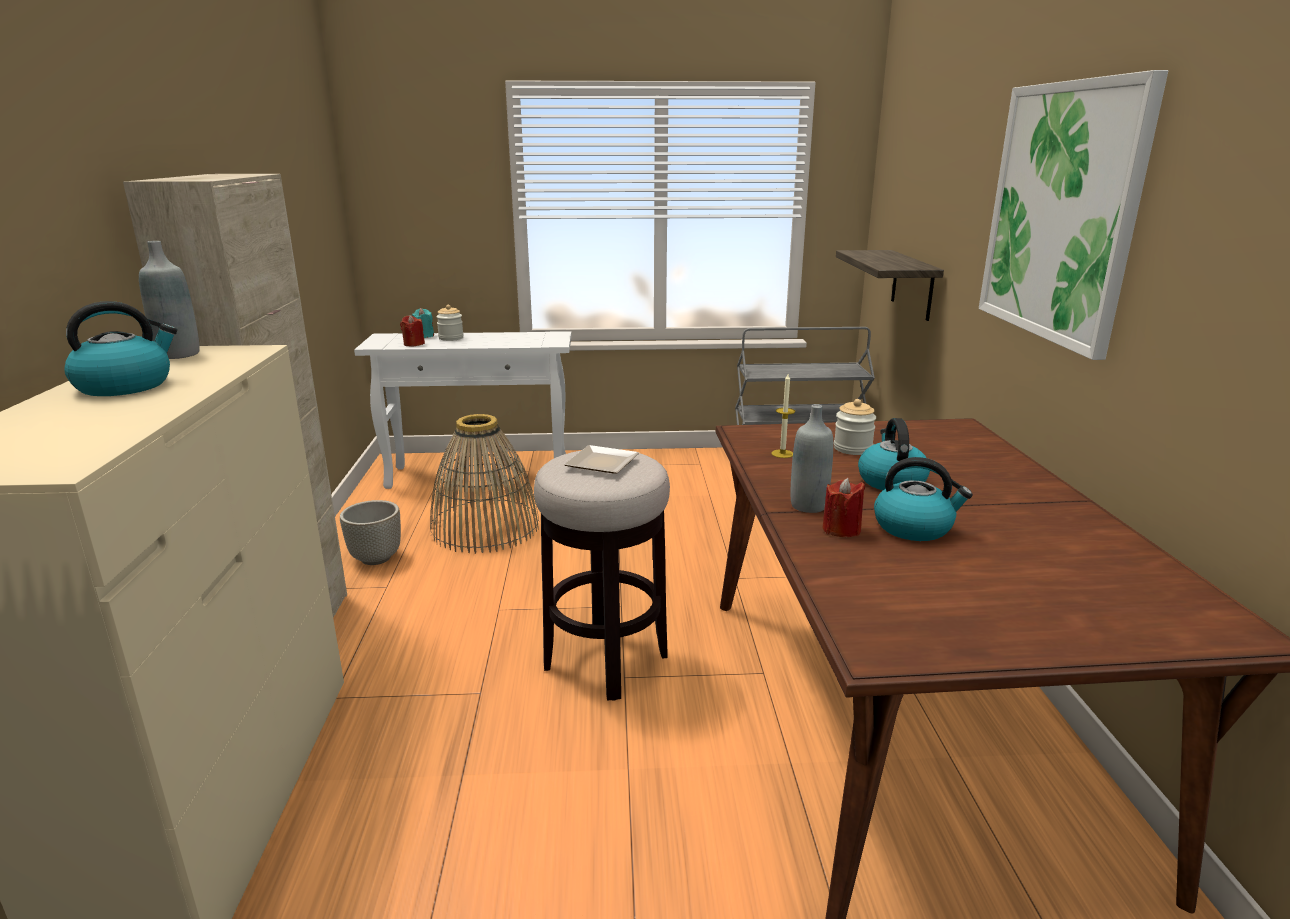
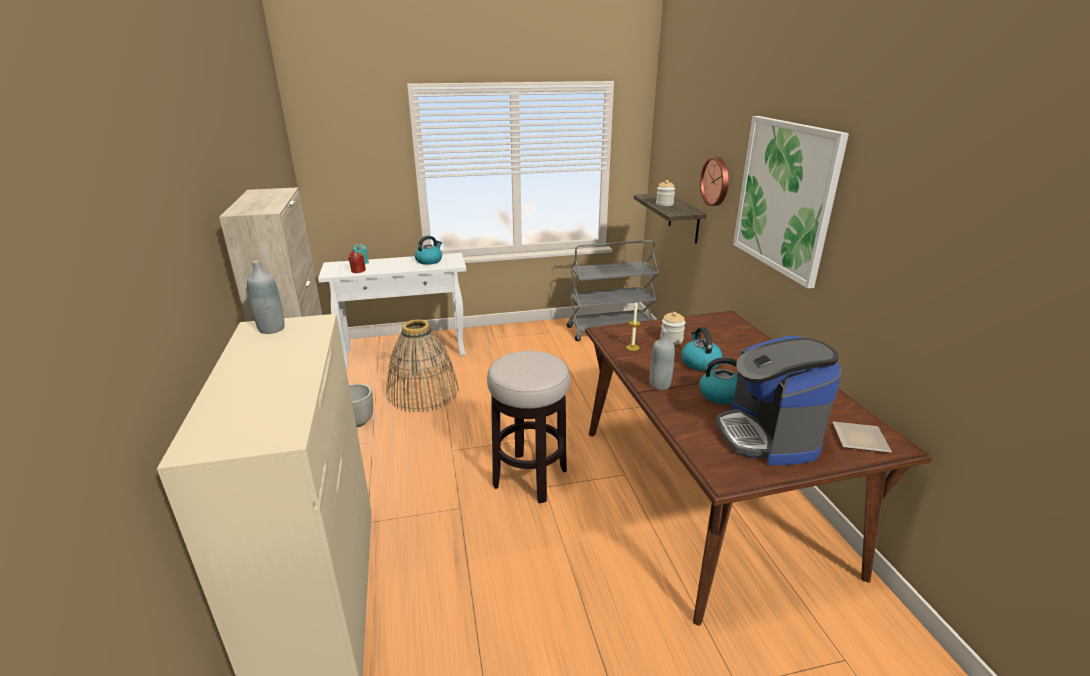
camera: 10 degrees left, 5 degrees up
kettle [65,301,177,396] -> kettle moved to [415,236,442,265]
jar [436,305,464,341] -> jar moved to [656,180,675,206]
plate [564,445,639,474] -> plate moved to [833,422,892,453]
red candle [822,478,865,537] -> none
none -> wall clock [700,157,729,206]
none -> coffee machine [716,336,842,466]

